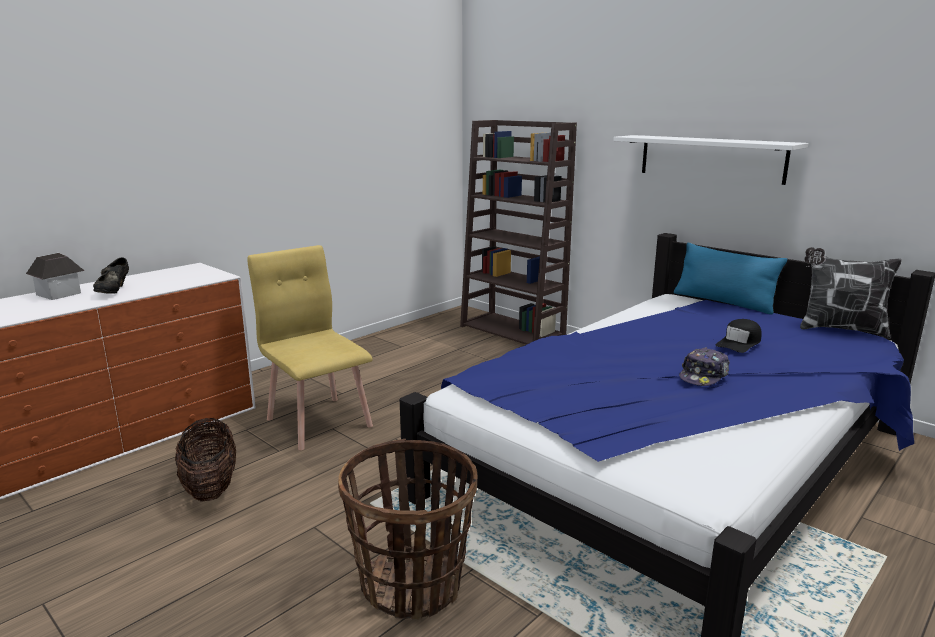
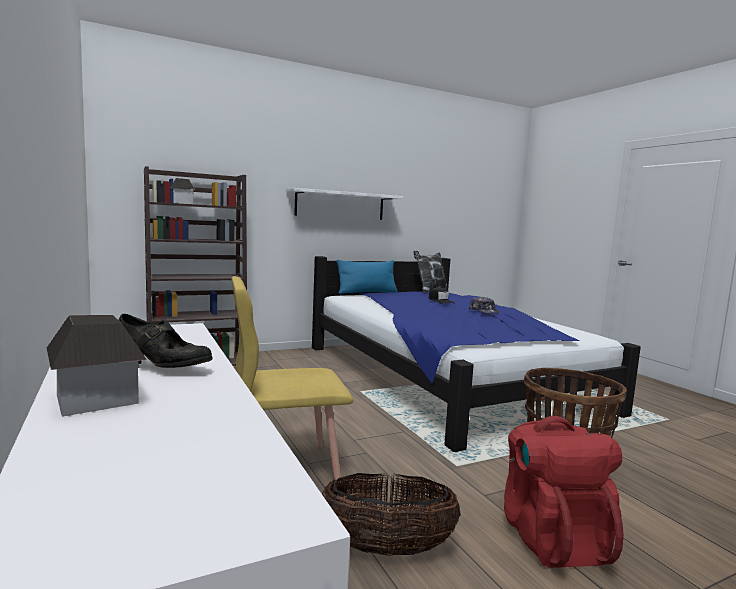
camera: 70 degrees left, 10 degrees down
none -> toy house [170,178,195,204]
none -> red backpack [504,416,624,568]

